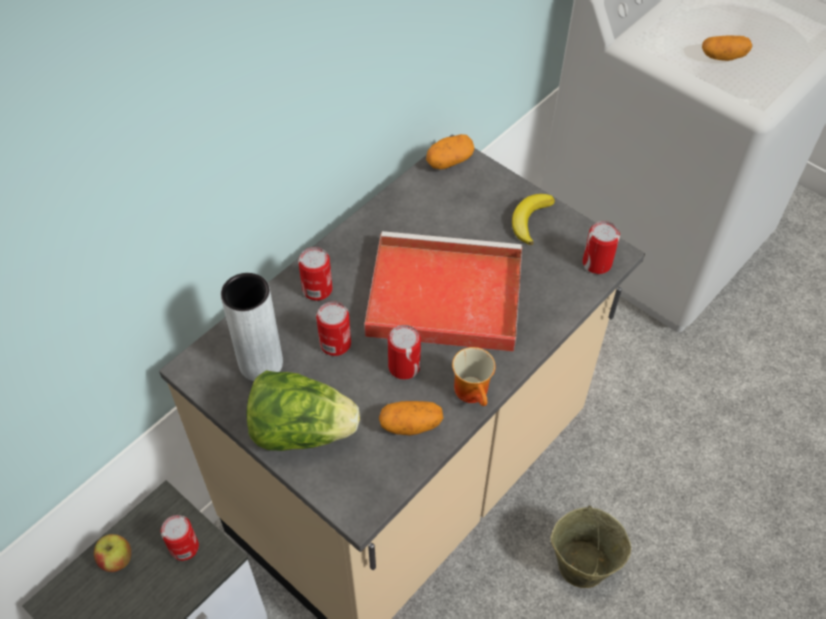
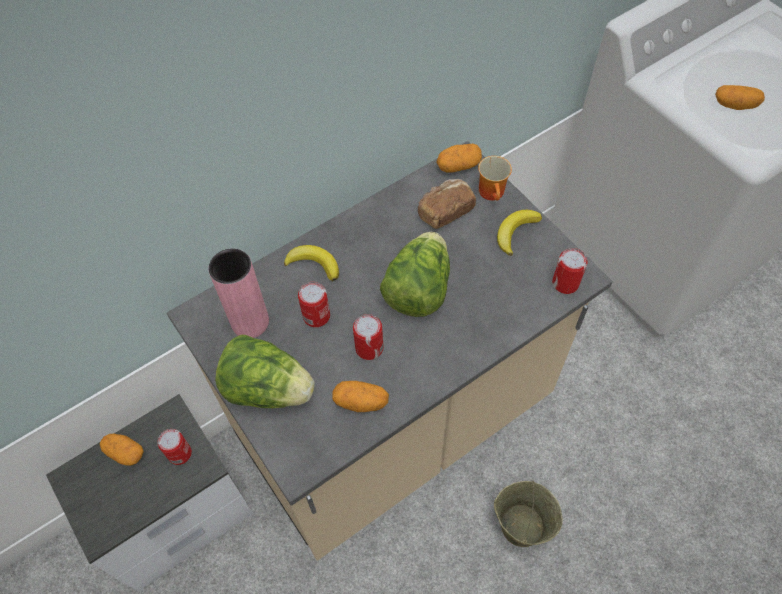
camera: 15 degrees right, 5 degrees up
apple [94,534,131,572] -> potato [100,434,144,466]
grey vase [221,273,283,381] -> pink vase [208,248,269,338]
can [298,247,333,301] -> banana [284,245,339,281]
red tray [364,231,522,352] -> lettuce [380,232,450,317]
mug [452,347,496,406] -> mug moved to [478,156,512,201]
none -> bread [418,179,476,229]

